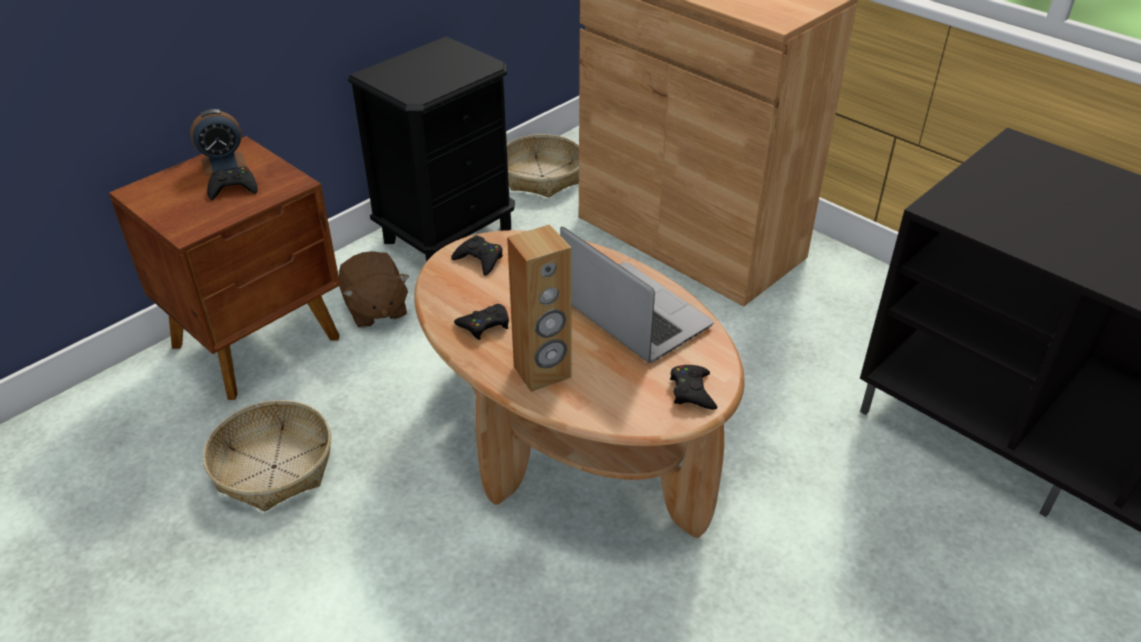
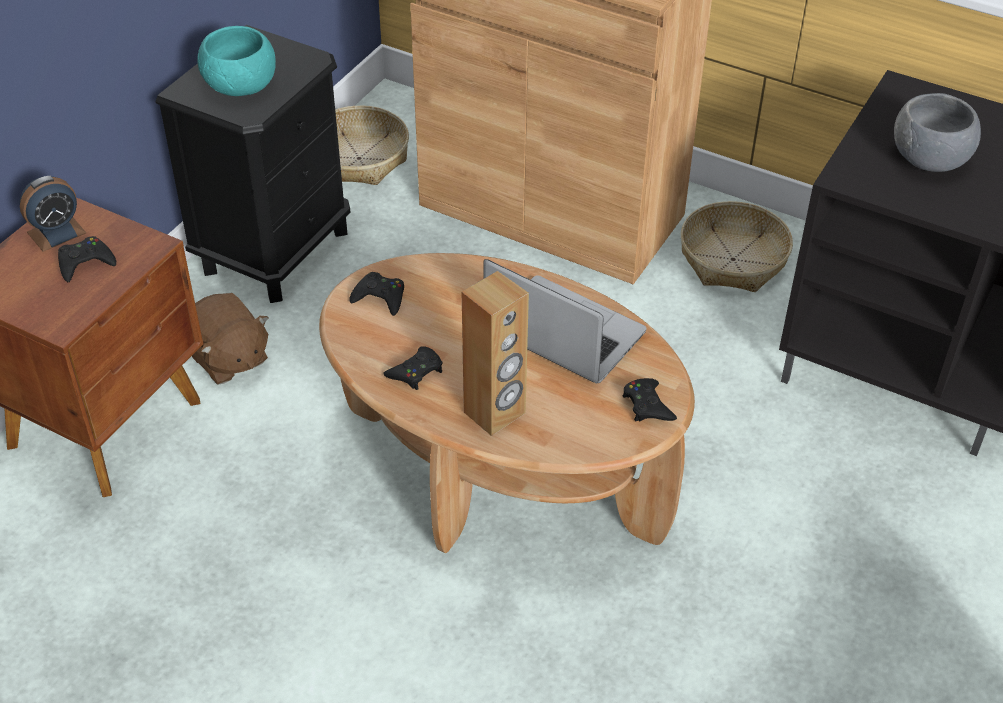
camera: 15 degrees left, 5 degrees up
basket [203,400,331,512] -> basket moved to [681,201,793,292]
none -> turquoise bowl [197,26,276,96]
none -> grey bowl [894,93,981,172]

